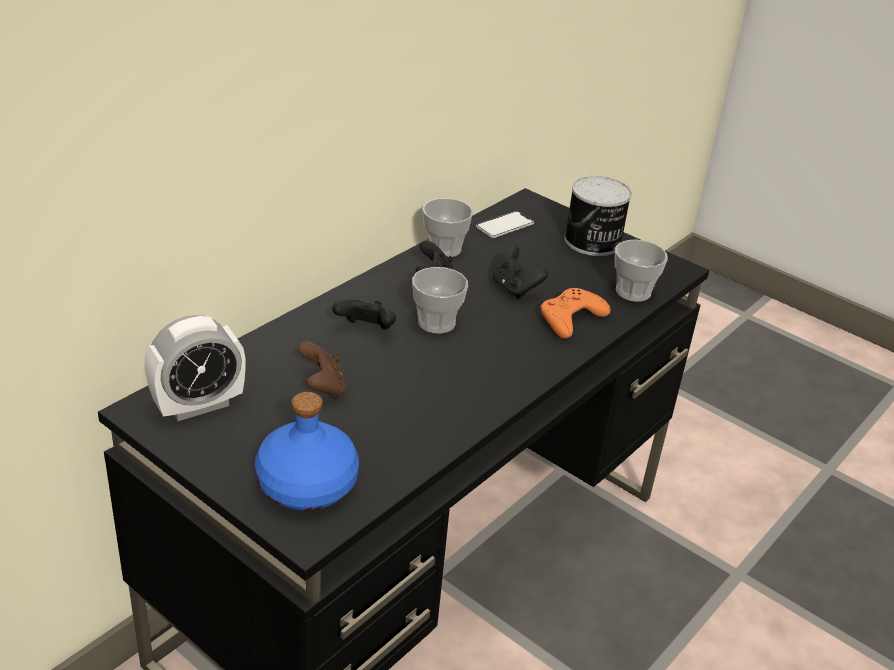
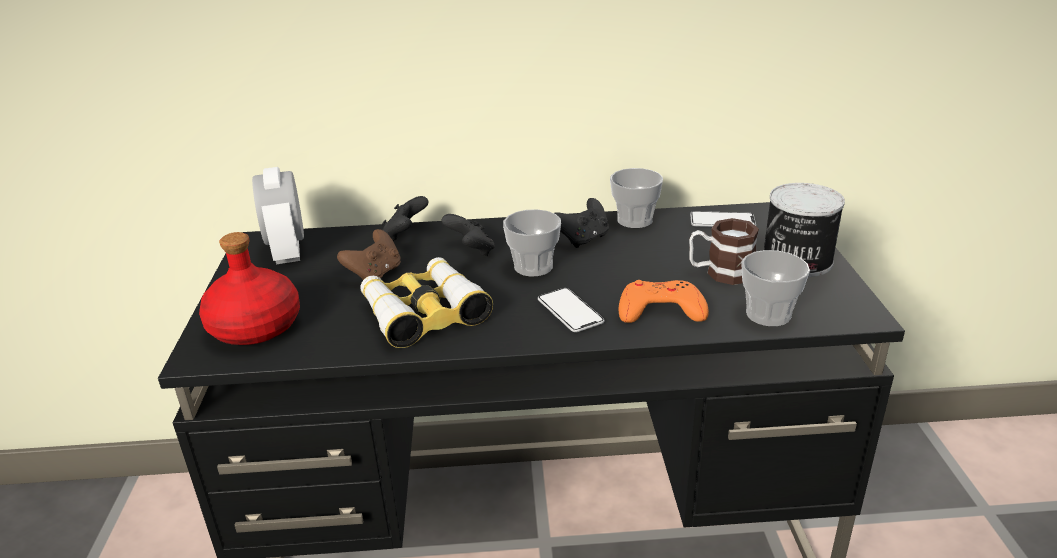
camera: 50 degrees right, 5 degrees down
alarm clock [145,315,246,421] -> alarm clock turned 60 degrees clockwise [252,167,304,264]
blue bottle [255,392,359,511] -> red bottle [199,232,300,345]
black game controller [492,246,548,299] -> black game controller moved to [382,196,428,241]
none -> binoculars [360,257,493,348]
none -> phone [538,288,605,332]
none -> mug [689,218,759,285]

